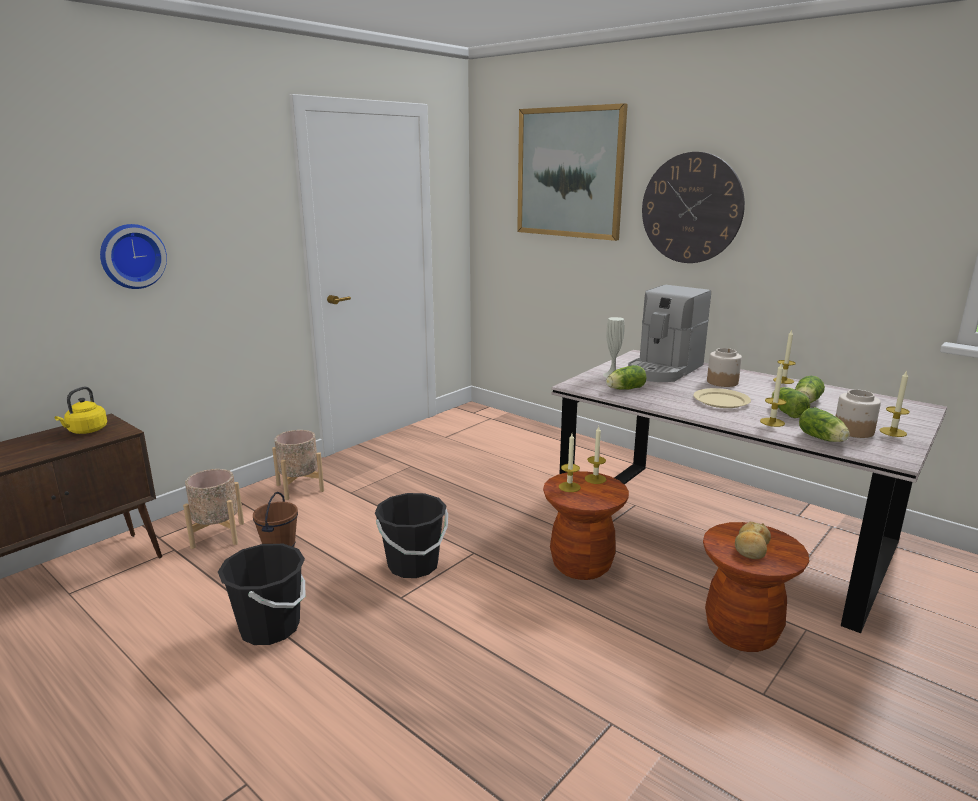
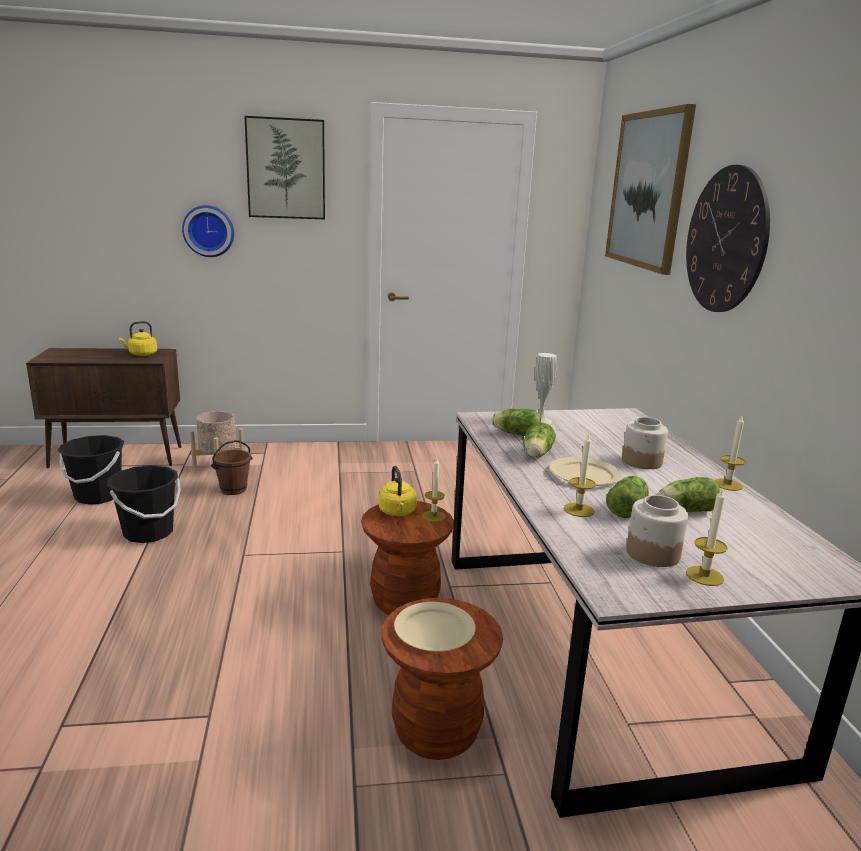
camera: 40 degrees right, 0 degrees up
beige planter [272,430,324,500] -> none
black bucket [375,493,448,578] -> black bucket moved to [58,435,124,505]
candle [559,433,581,492] -> yellow kettle [379,466,417,516]
coffee machine [628,285,711,382] -> none
bread [735,521,771,559] -> beige plate [394,602,476,652]
lettuce [799,407,850,442] -> lettuce moved to [523,422,556,458]
none -> picture [244,116,325,219]

